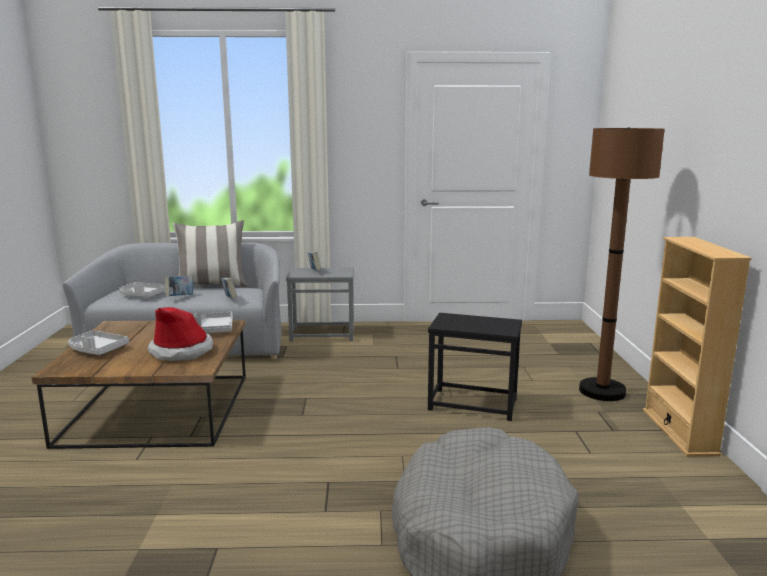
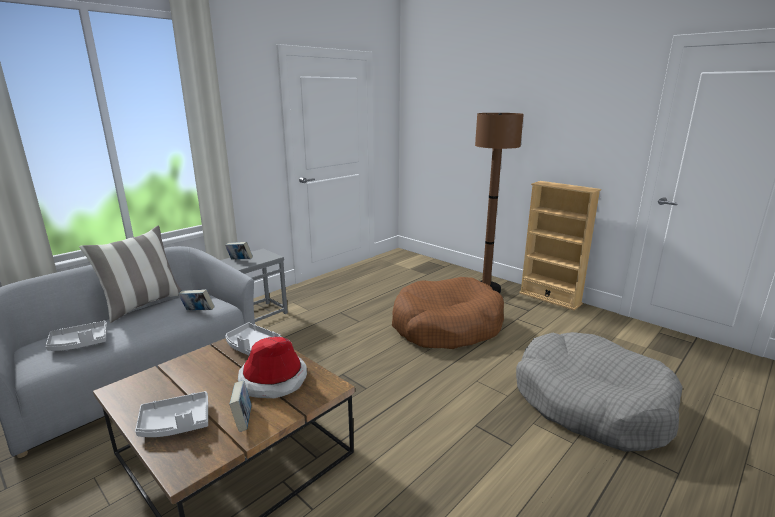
camera: 45 degrees left, 5 degrees up
book [165,276,193,296] -> book moved to [229,380,251,432]
black side table [428,313,522,421] -> brown dog bed [392,277,504,349]

